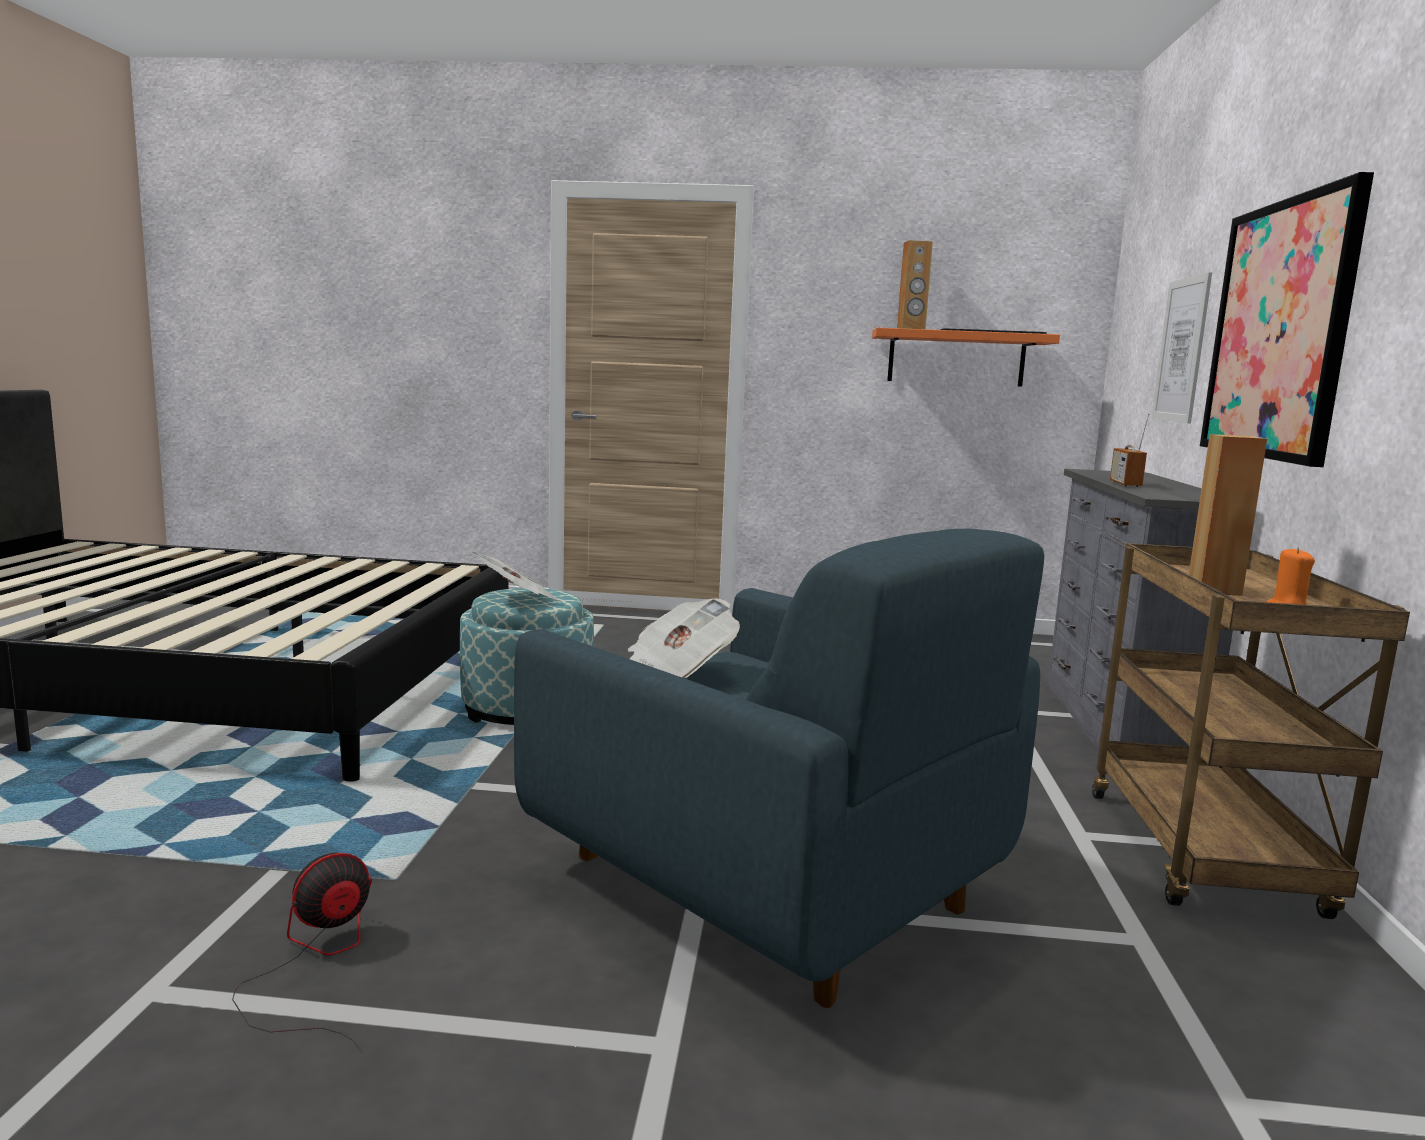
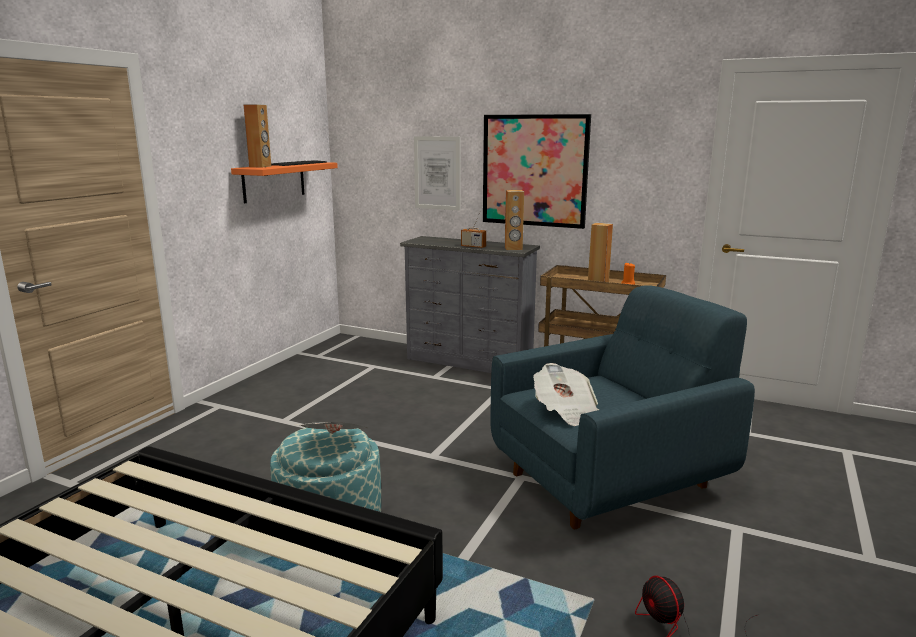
camera: 70 degrees left, 5 degrees up
none -> brown speaker [505,190,524,250]

